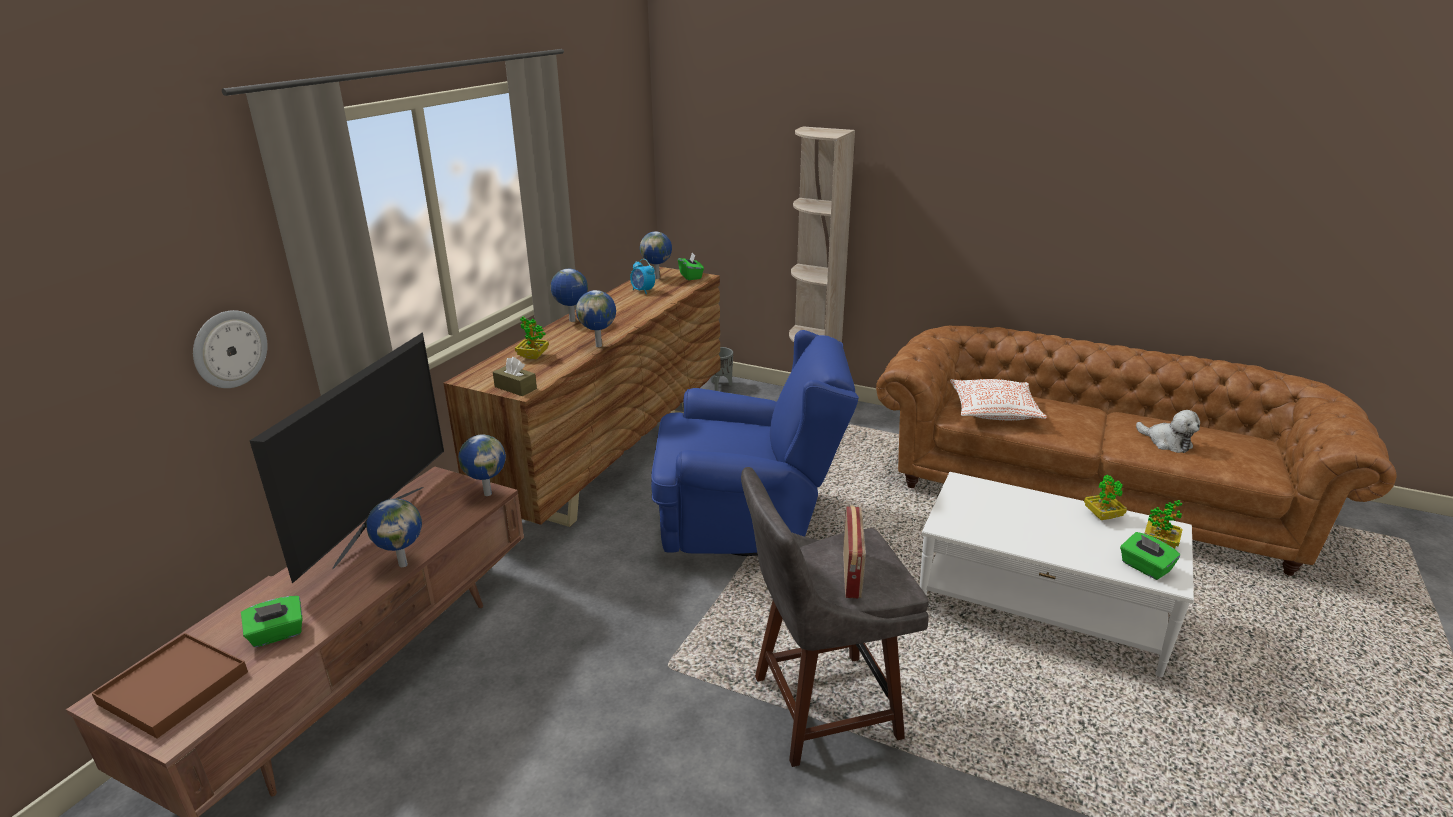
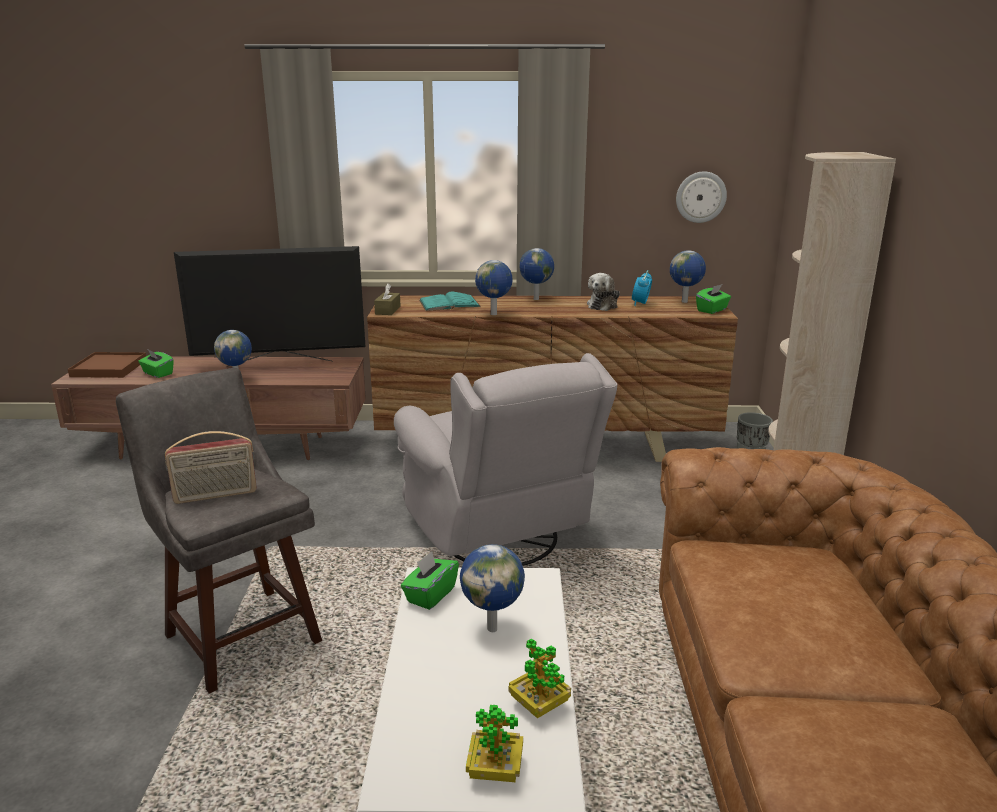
camera: 65 degrees right, 5 degrees down
wall clock [193,310,268,388] -> wall clock moved to [676,171,727,223]
globe [458,434,506,496] -> globe moved to [460,544,525,632]
potted plant [515,316,549,359] -> turquoise book [419,291,481,311]
blue armchair [651,330,859,556] -> grey armchair [394,353,618,566]
white pillow [950,379,1047,421] -> none
green tissue box [1120,532,1180,580] -> green tissue box moved to [401,551,459,610]
plush toy [1136,410,1200,453] -> plush toy moved to [587,273,620,311]

